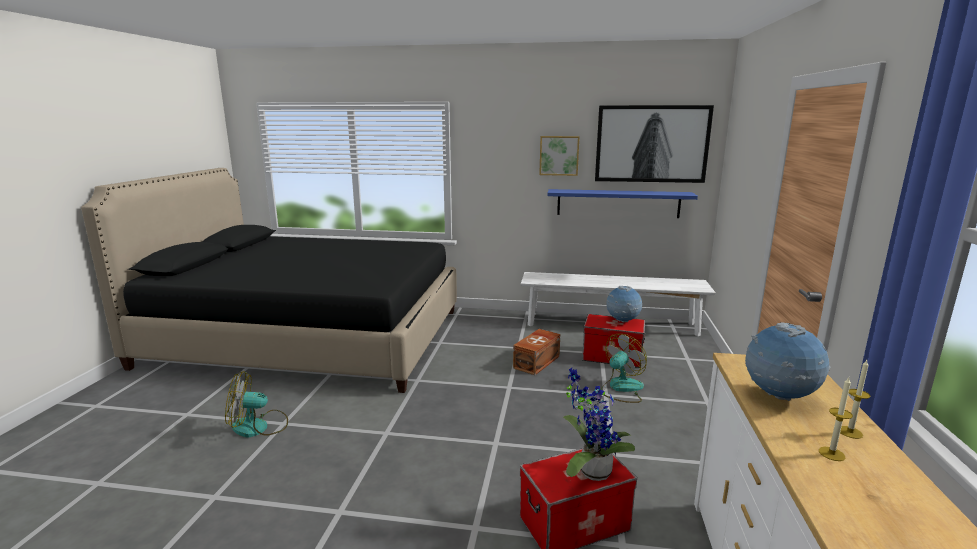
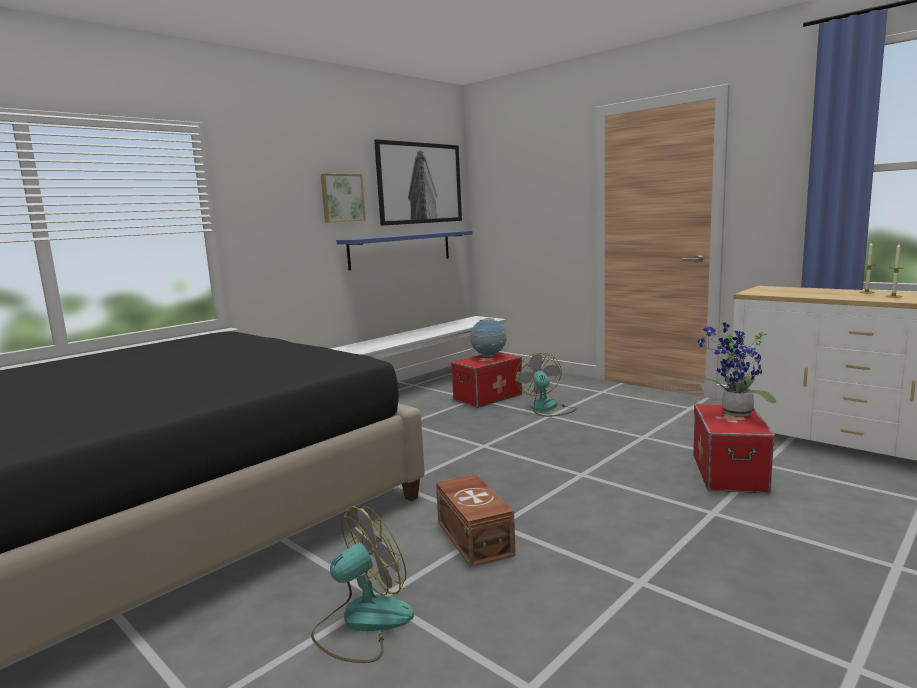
camera: 55 degrees left, 5 degrees down
fan [225,371,288,438] -> fan turned 150 degrees counterclockwise [311,506,414,663]
brown storage box [513,329,560,375] -> brown storage box moved to [436,474,516,567]
globe [745,322,831,401] -> none

